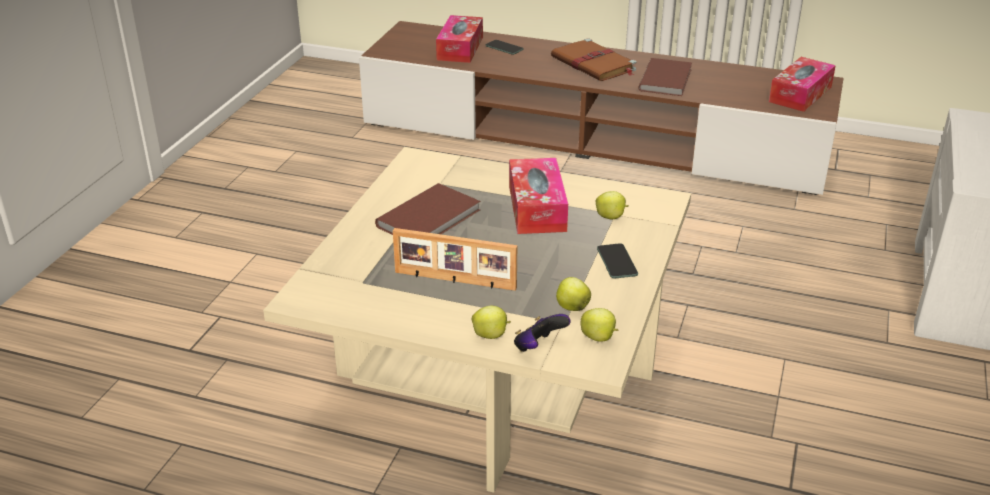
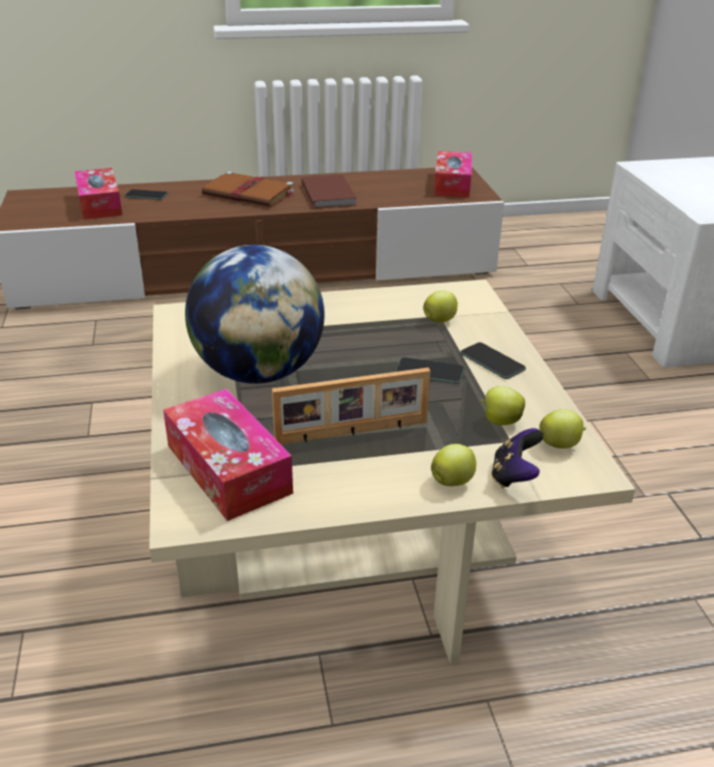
camera: 30 degrees left, 0 degrees up
brown book [375,183,480,235] -> globe [185,245,325,384]
tissue box [509,158,568,234] -> tissue box moved to [163,389,293,521]
none -> phone [396,357,465,384]

